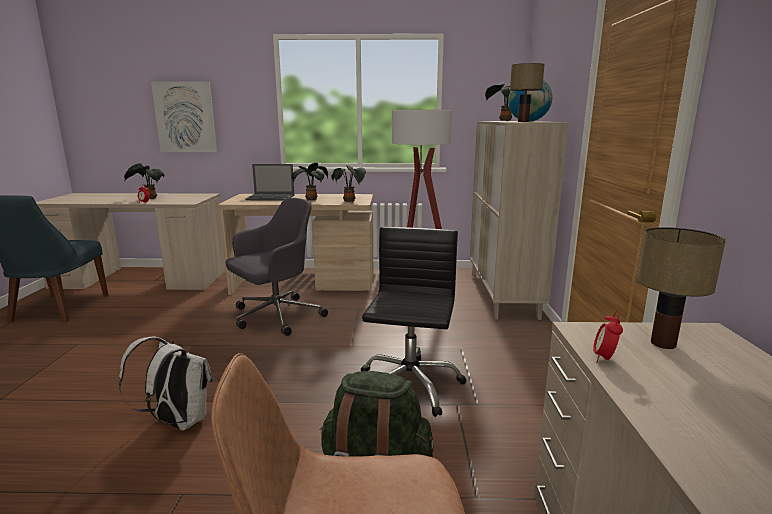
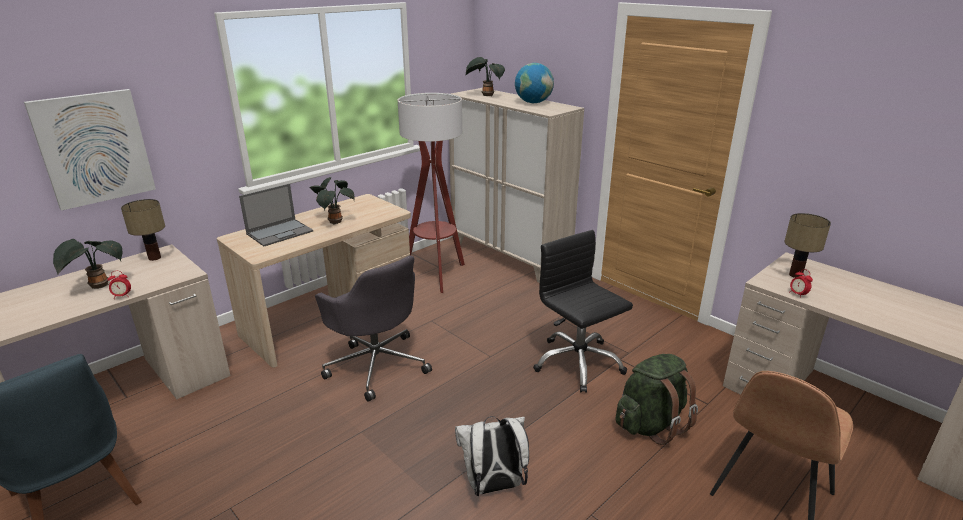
camera: 45 degrees left, 10 degrees up
grey office chair [226,198,328,336] -> grey office chair turned 135 degrees clockwise [315,256,432,402]
potted plant [331,165,366,202] -> none
table lamp [510,63,545,122] -> table lamp moved to [121,199,165,261]

